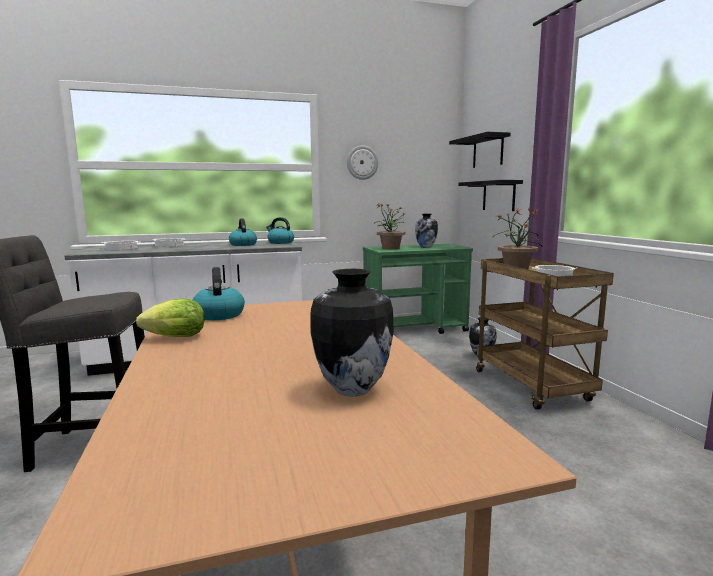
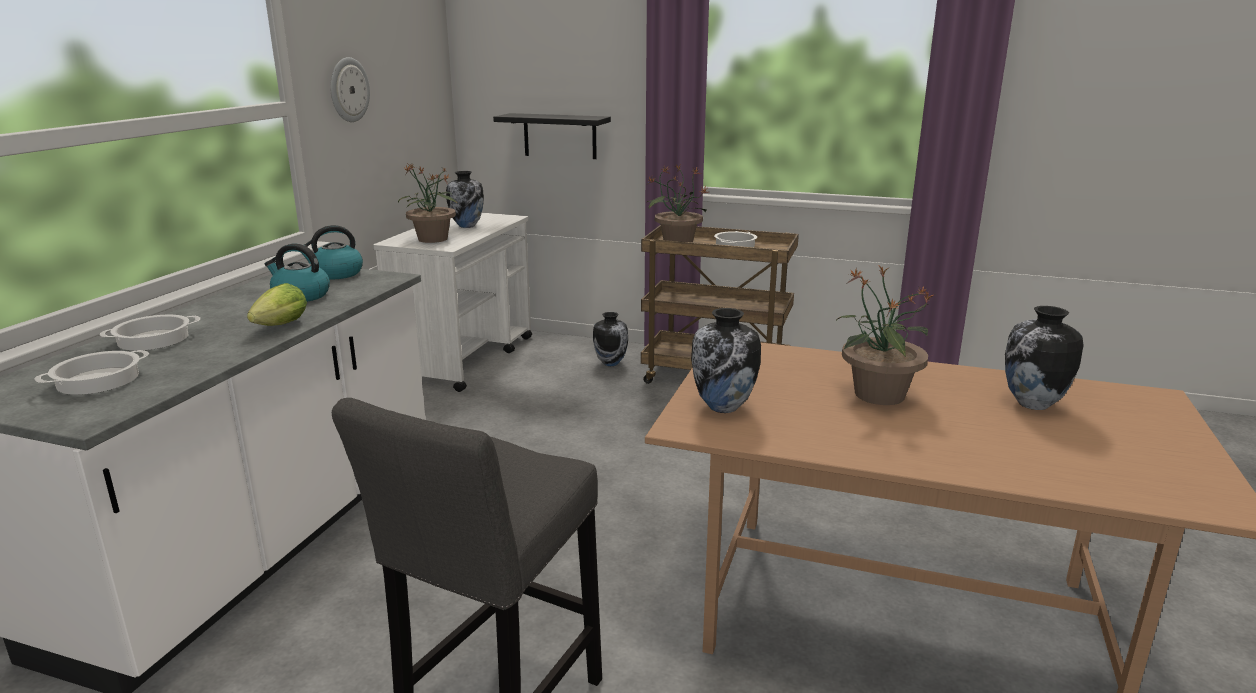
camera: 55 degrees left, 10 degrees up
lettuce [136,299,204,337] -> lettuce moved to [247,283,307,326]
kettle [193,267,245,320] -> vase [691,308,761,413]
green cart [363,244,473,334] -> white cart [373,213,532,392]
black shelf [449,132,511,168] -> none
none -> potted plant [836,264,936,405]

